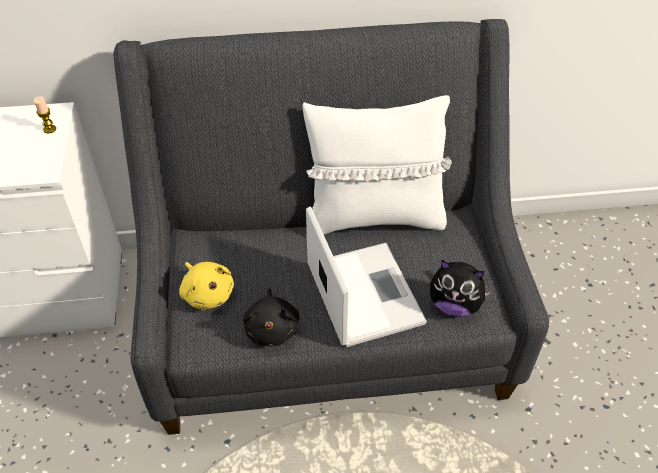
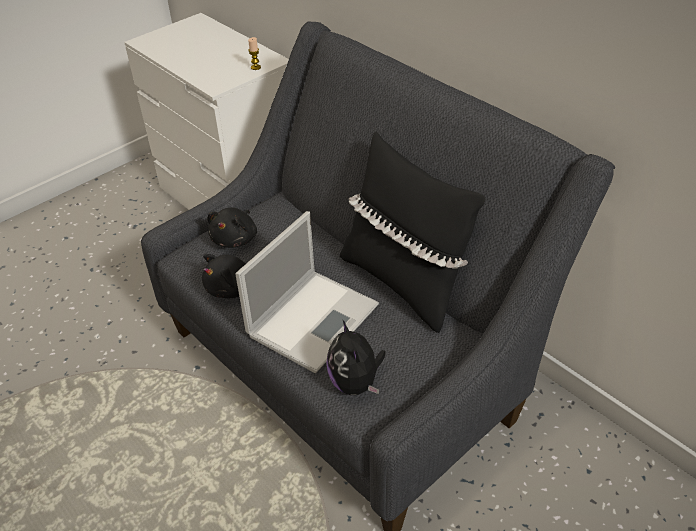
camera: 55 degrees right, 5 degrees down
yellow plush toy [179,262,234,310] -> black plush toy [207,207,257,248]
white pillow [303,95,452,236] -> black pillow [340,131,486,333]

